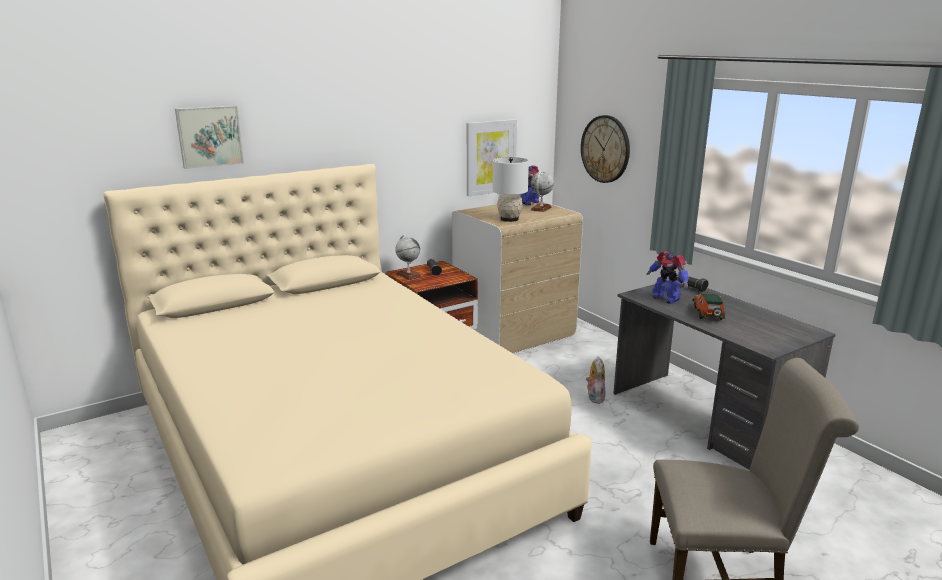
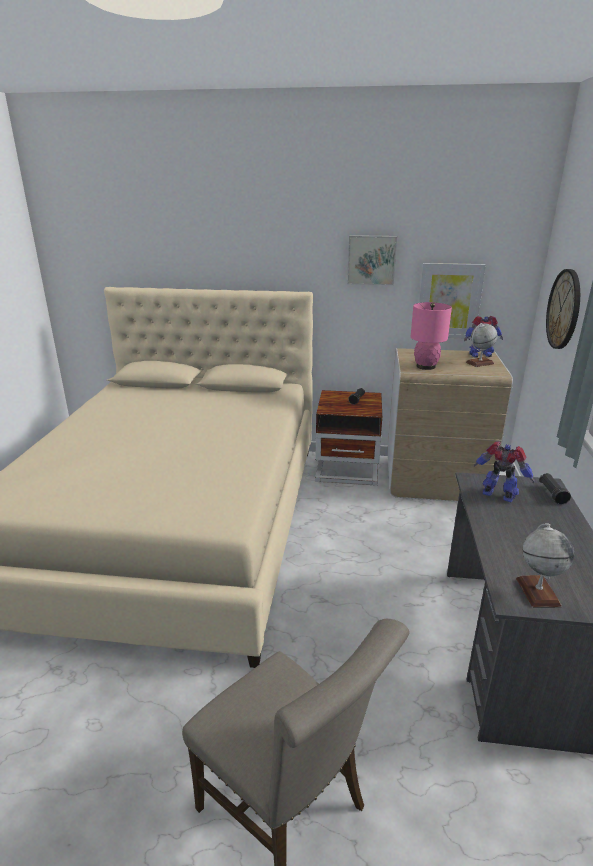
camera: 40 degrees right, 5 degrees up
picture [175,106,244,169] -> picture moved to [347,235,397,285]
globe [395,235,422,280] -> globe moved to [516,524,574,608]
white table lamp [493,157,529,222] -> pink table lamp [410,302,452,370]
plush toy [586,356,606,404] -> none
toy robot [647,251,689,304] -> toy robot turned 120 degrees clockwise [474,442,534,502]
toy car [692,292,725,320] -> none

